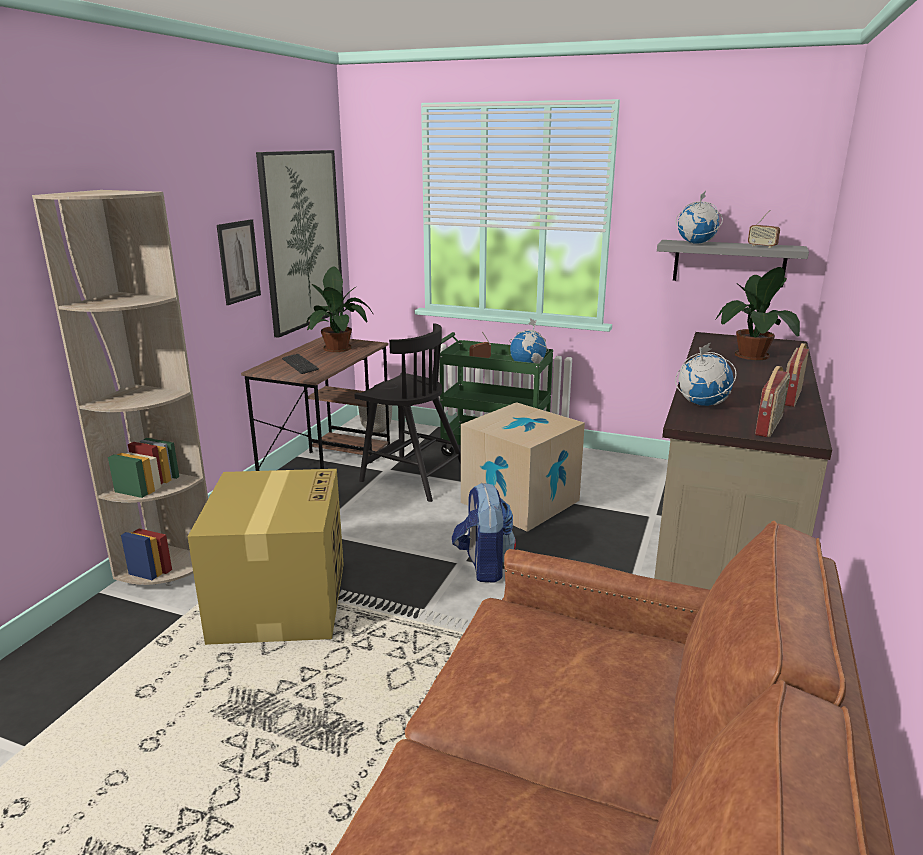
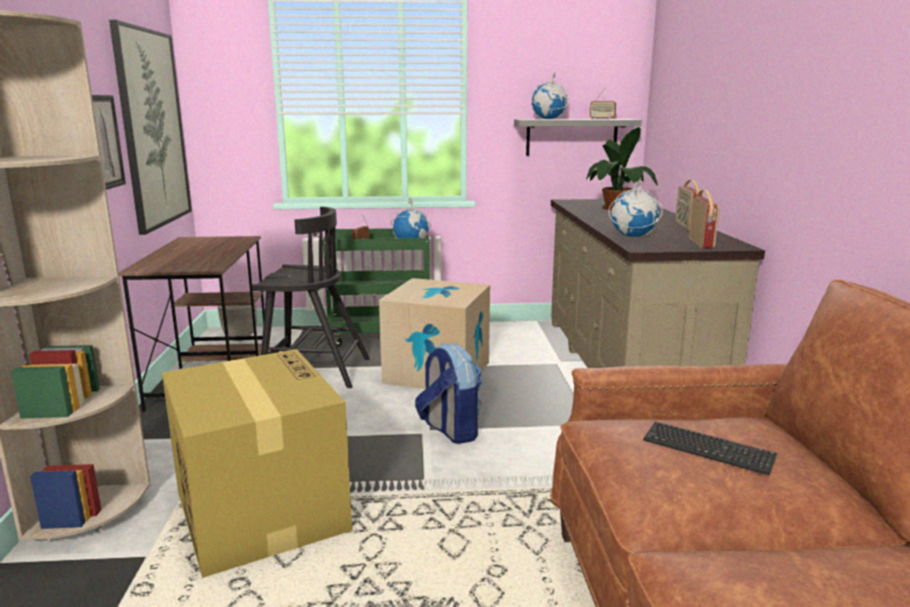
camera: 25 degrees left, 5 degrees down
keyboard [282,354,319,374] -> keyboard moved to [643,422,777,475]
potted plant [306,266,373,352] -> none

